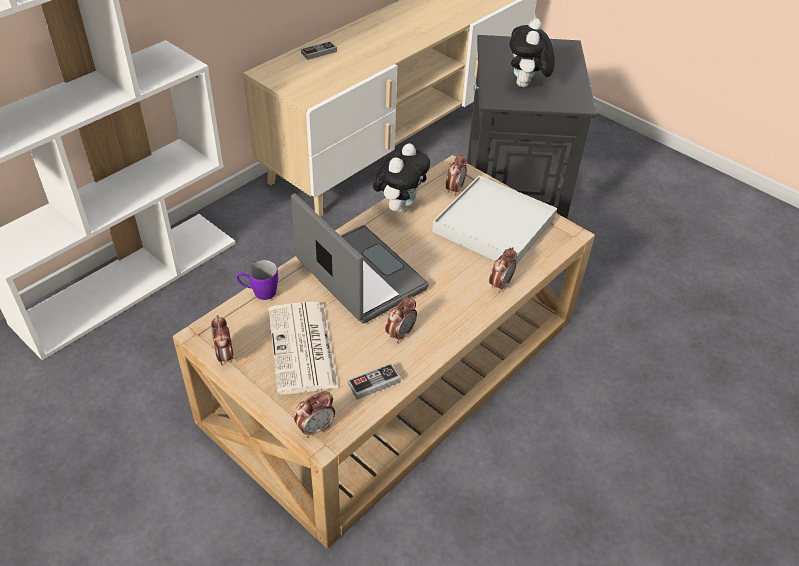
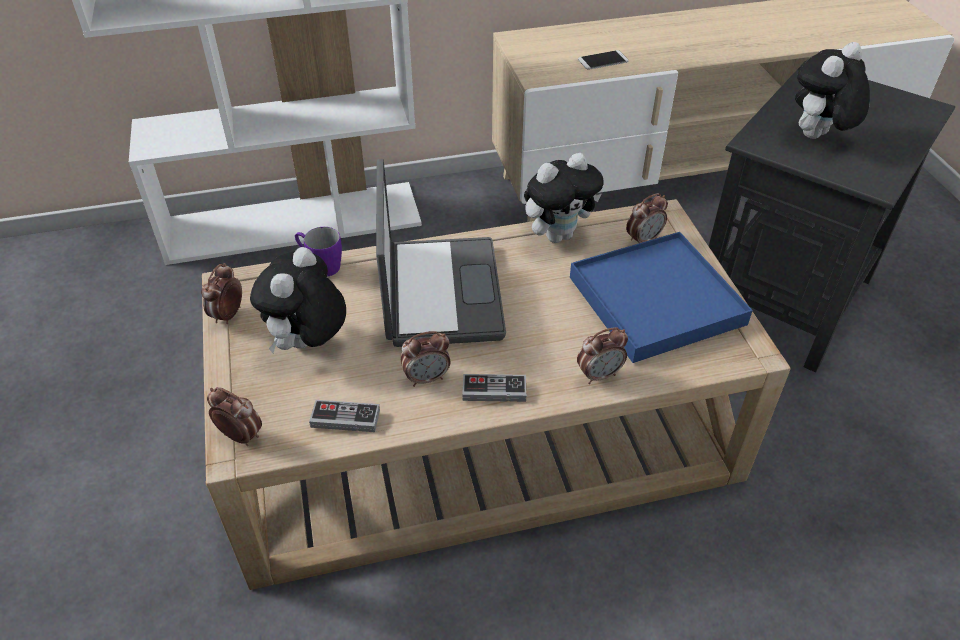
camera: 35 degrees right, 0 degrees up
newspaper [268,301,339,395] -> plush toy [250,247,346,353]
alarm clock [294,391,335,438] -> alarm clock turned 150 degrees counterclockwise [207,387,262,446]
game controller [301,41,337,60] -> game controller moved to [462,374,526,402]
white tray [432,175,557,265] -> blue tray [570,232,753,363]
none -> phone [578,50,629,70]

